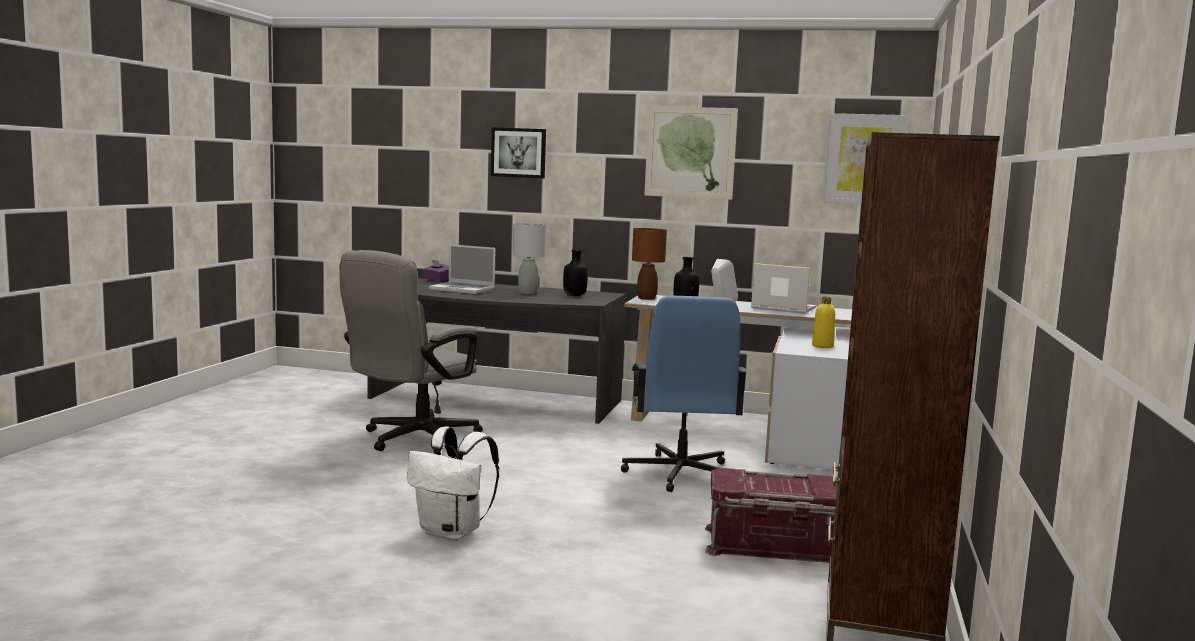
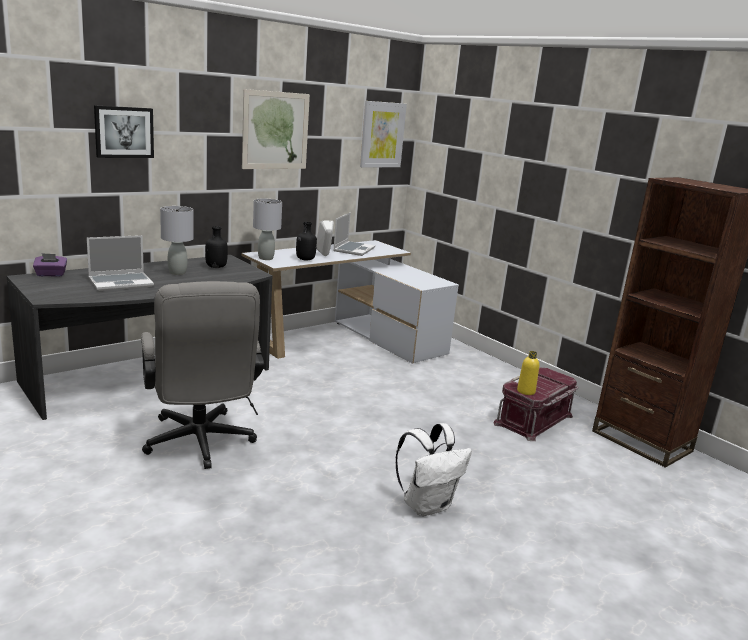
camera: 55 degrees left, 10 degrees up
blue office chair [621,296,748,492] -> none
brown table lamp [632,228,667,300] -> grey table lamp [253,199,282,260]
laptop [751,263,816,314] -> laptop turned 135 degrees clockwise [333,213,375,256]
yellow bottle [812,297,835,348] -> yellow bottle moved to [517,351,539,395]

